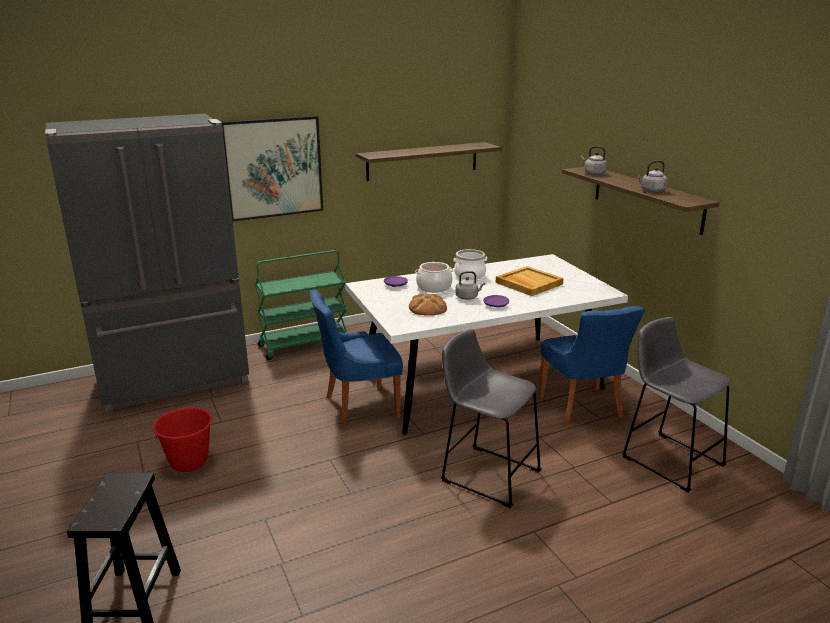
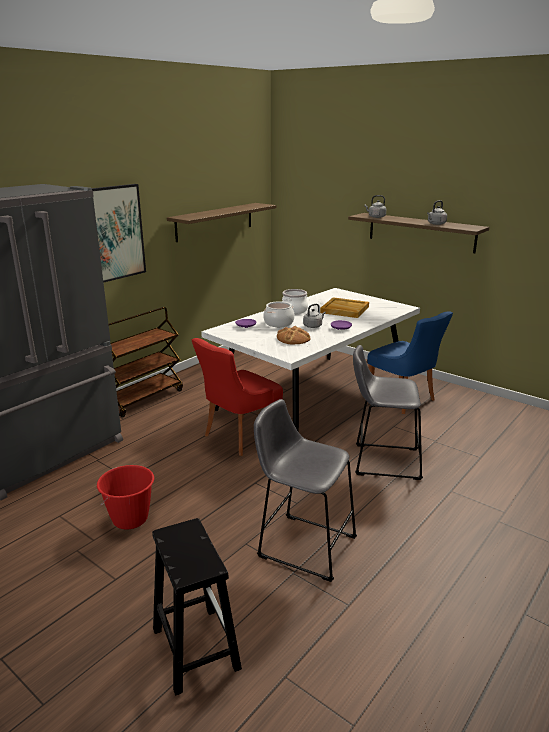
camera: 25 degrees left, 0 degrees up
green cart [255,250,347,360] -> brown cart [109,307,183,417]
blue chair [310,290,403,427] -> red chair [192,338,283,456]
grey stool [622,317,730,492] -> grey stool moved to [254,399,357,582]

